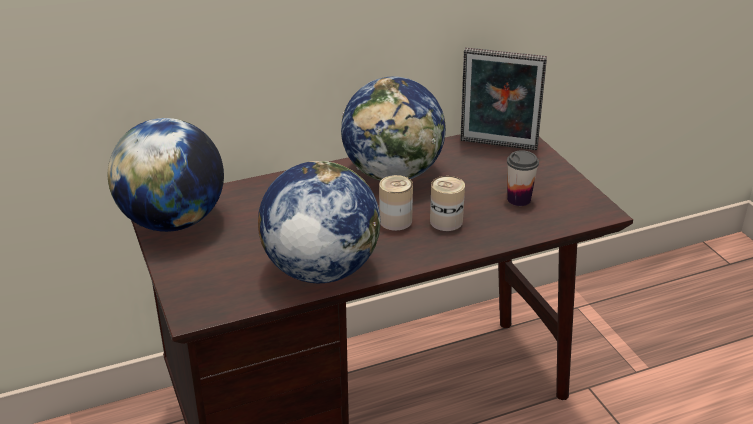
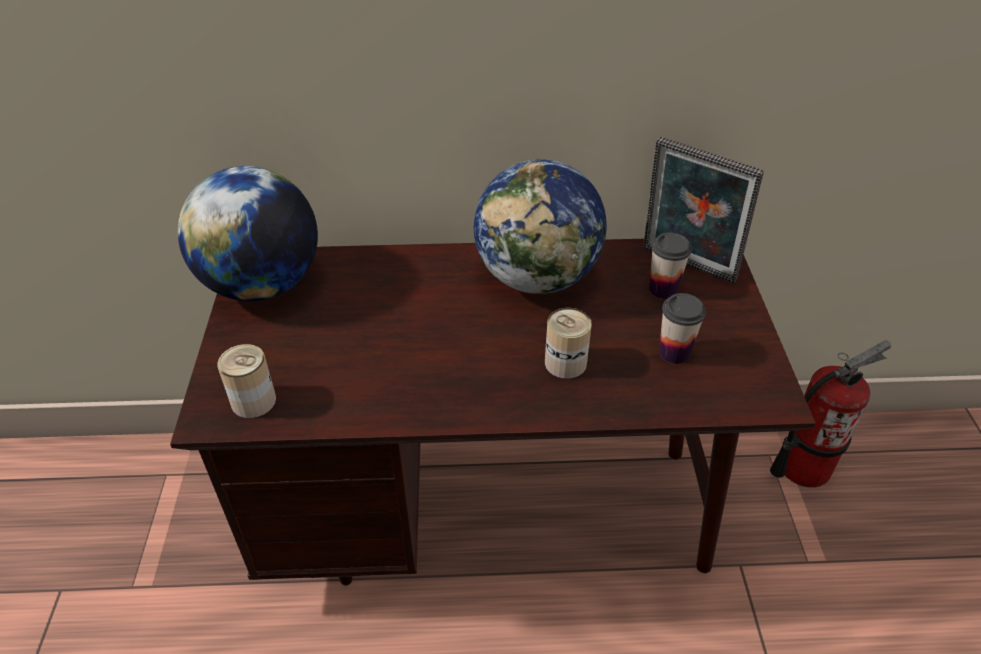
camera: 20 degrees right, 10 degrees up
globe [258,161,380,283] -> none
can [379,175,413,231] -> can moved to [217,344,276,418]
none -> cup [649,233,692,299]
none -> fire extinguisher [770,340,891,488]

